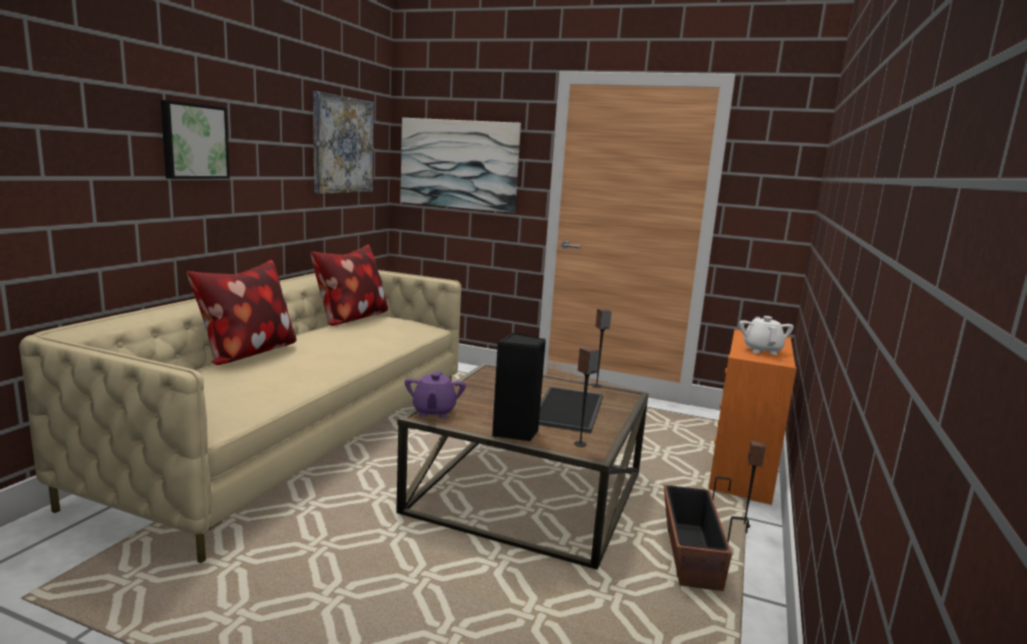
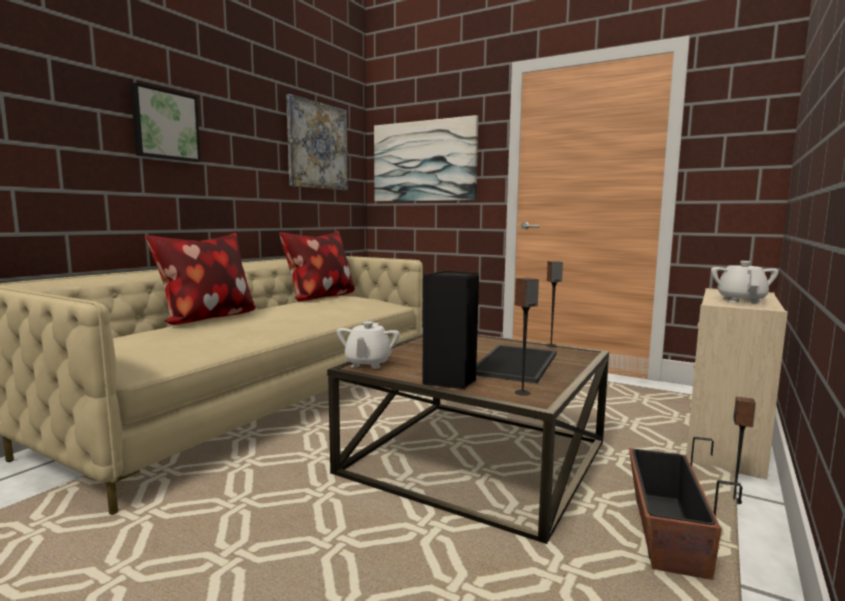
camera: 10 degrees right, 5 degrees down
purple teapot [405,371,466,418] -> white teapot [337,321,400,369]
orange dresser [709,329,797,505] -> beige dresser [686,288,788,479]

